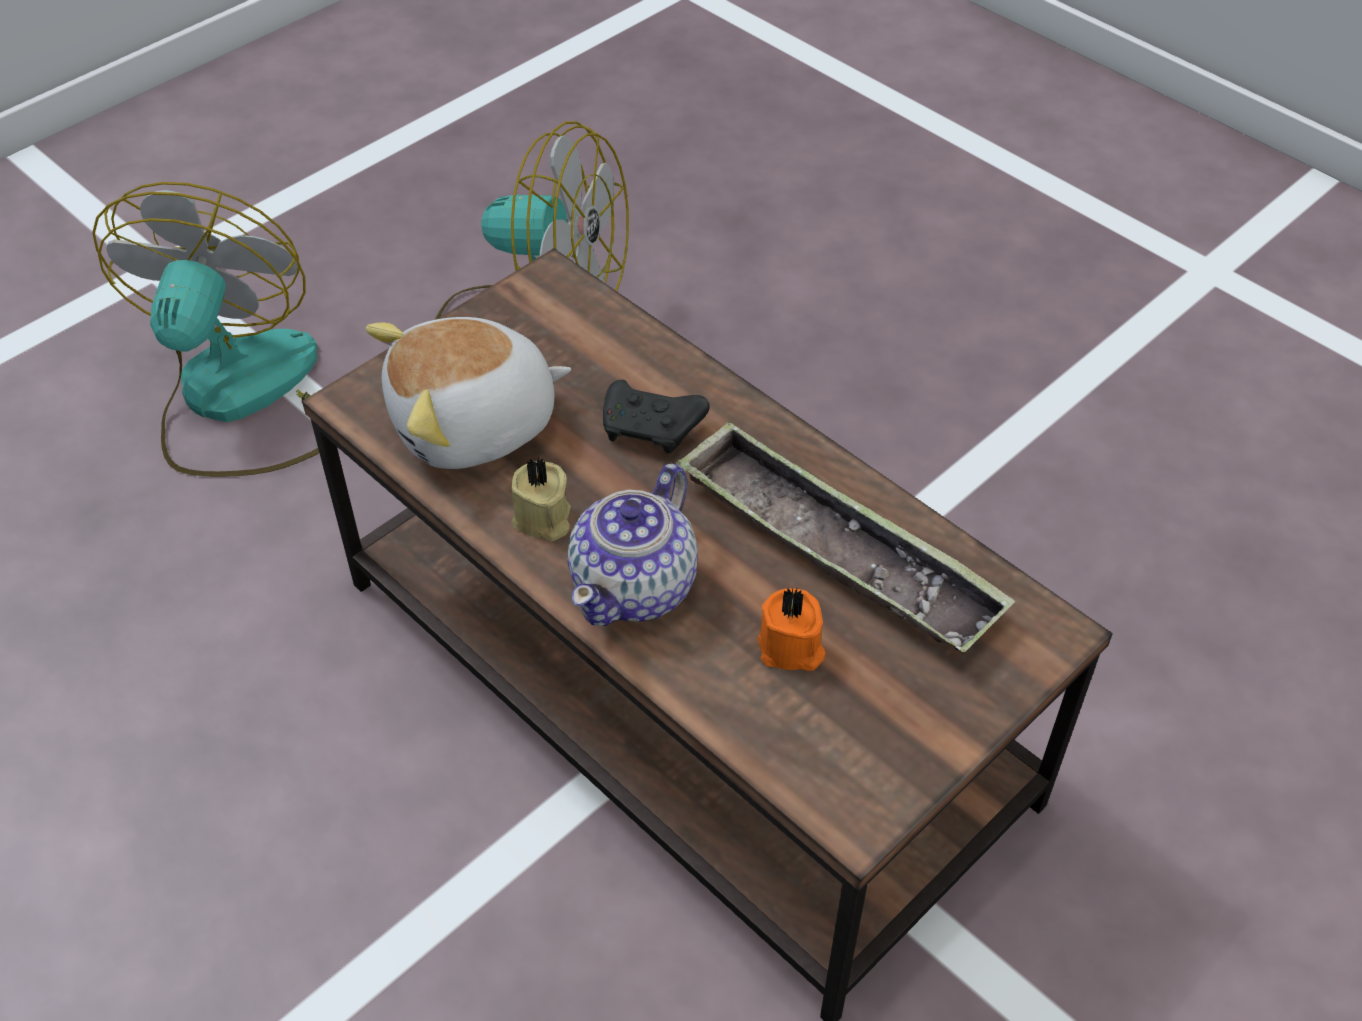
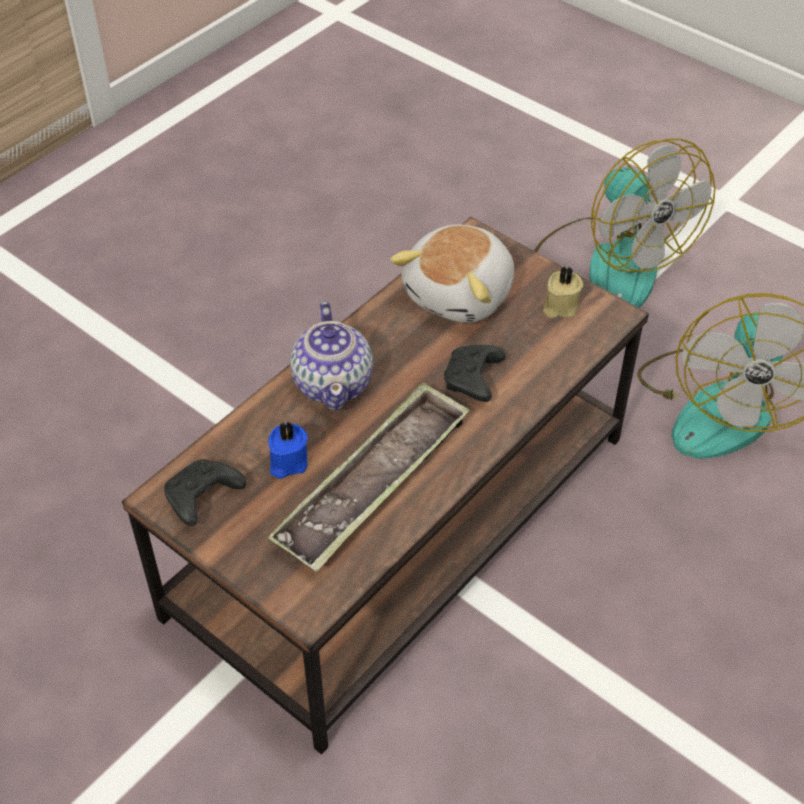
camera: 85 degrees right, 0 degrees up
fan [92,182,319,477] -> fan turned 60 degrees clockwise [534,138,716,308]
plush toy [366,317,571,469] -> plush toy turned 120 degrees counterclockwise [390,225,514,323]
beige candle [511,457,571,541] -> beige candle moved to [543,266,583,318]
teapot [567,463,698,626] -> teapot turned 120 degrees counterclockwise [290,302,373,410]
orange candle [757,587,825,671] -> blue candle [269,421,308,479]
none -> black game controller [164,459,246,526]

